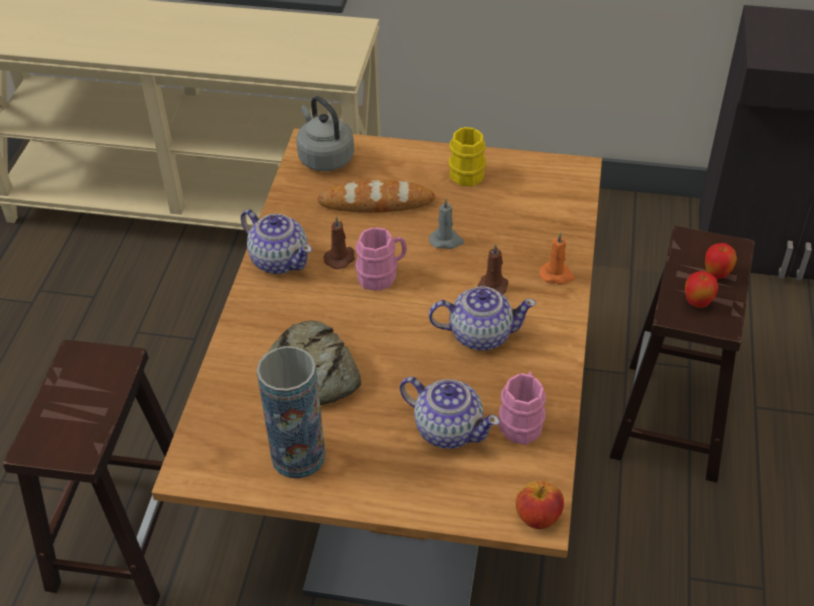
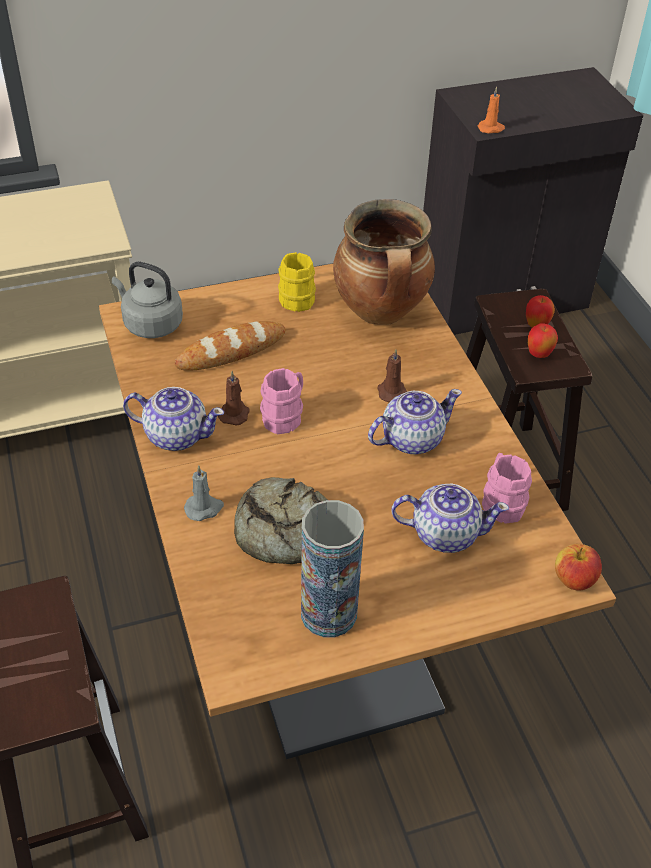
camera: 30 degrees left, 0 degrees up
grey candle [429,198,464,249] -> grey candle moved to [184,465,224,521]
orange candle [539,232,575,285] -> orange candle moved to [478,87,505,133]
none -> cooking pot [333,199,435,325]

